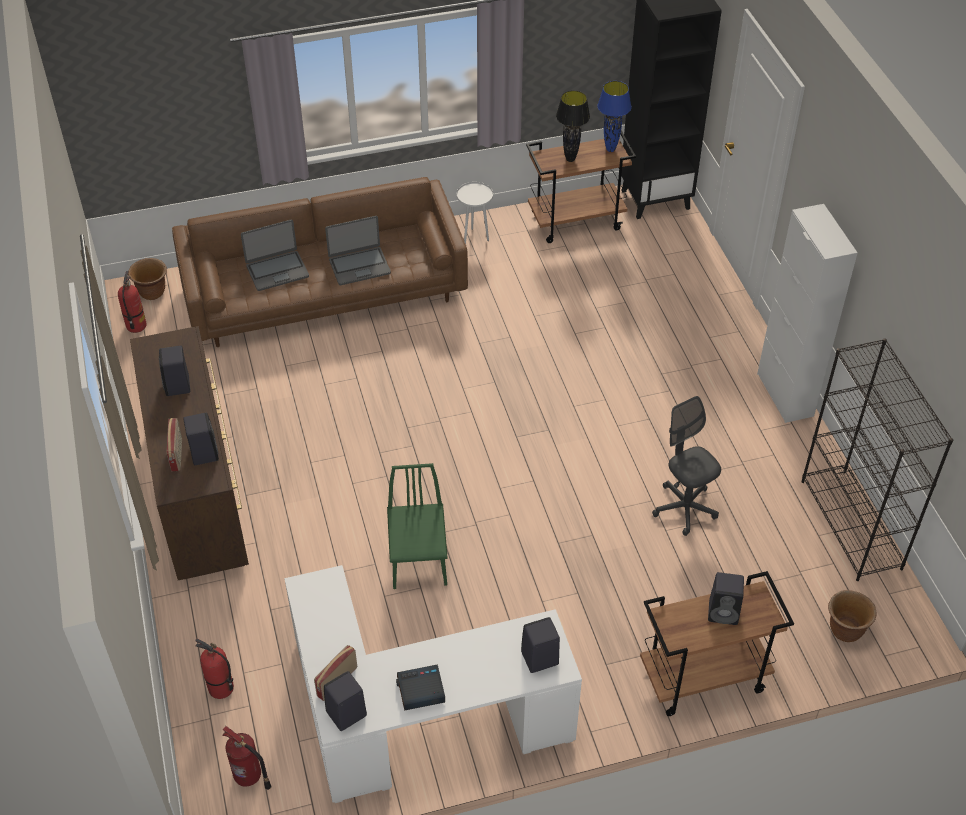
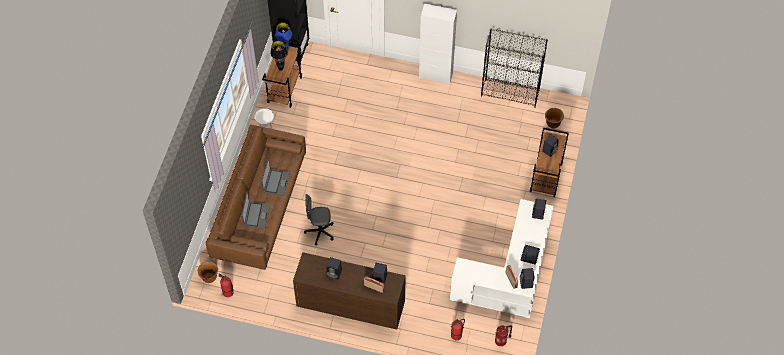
camera: 60 degrees left, 10 degrees up
green chair [387,463,448,589] -> none
grey office chair [652,396,721,536] -> grey office chair moved to [304,194,333,246]

